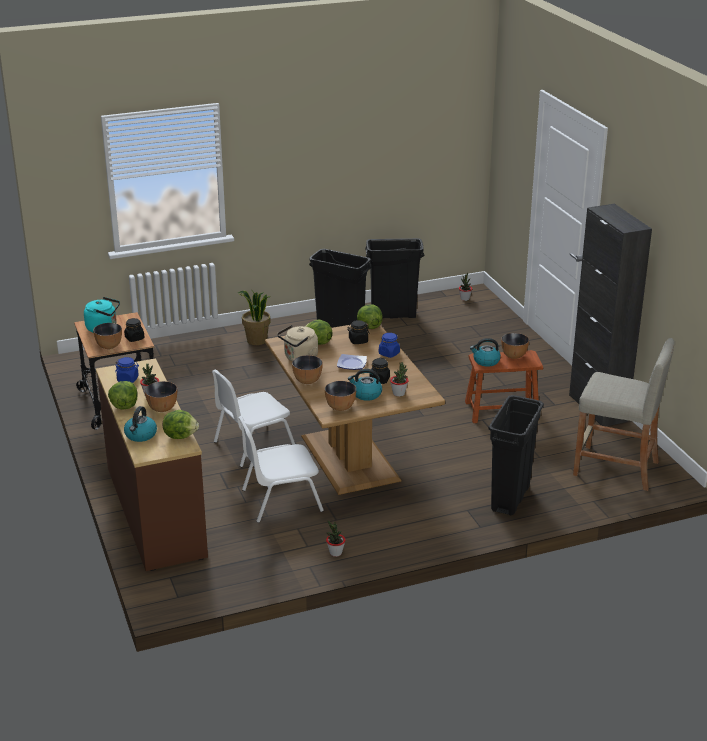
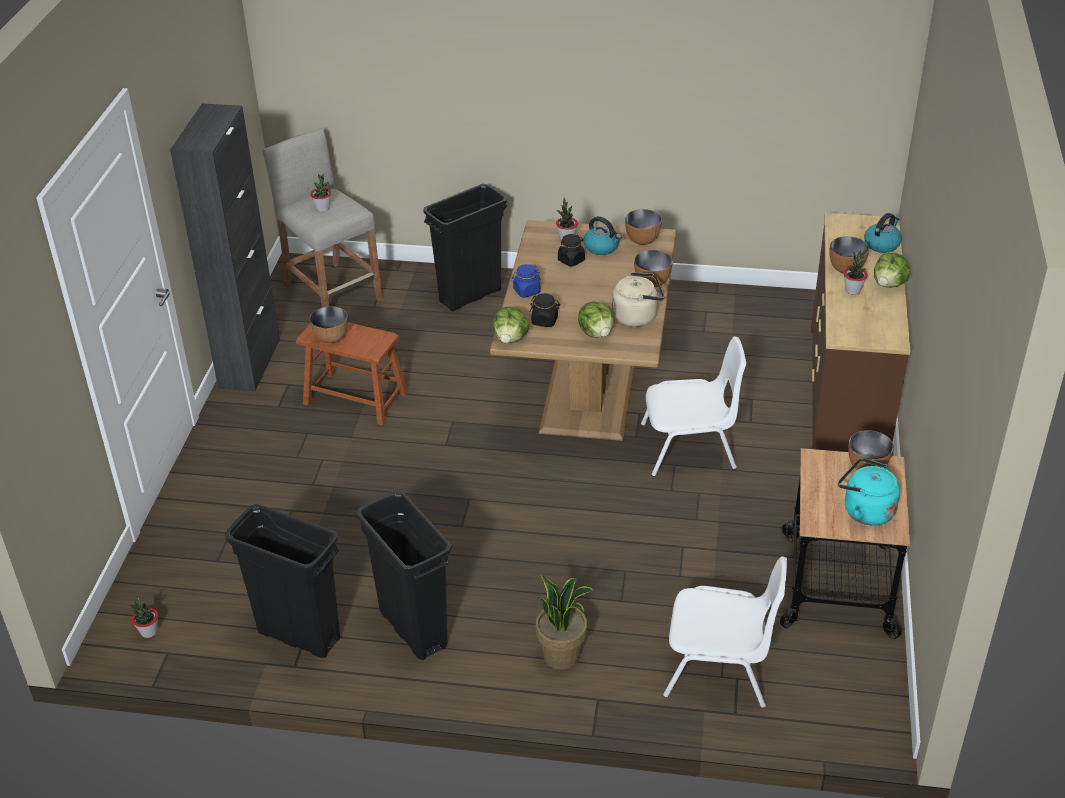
camera: 150 degrees left, 10 degrees up
blue jar [115,357,139,383] -> none
black jar [124,318,144,342] -> none
lettuce [163,410,199,439] -> none
white chair [238,416,324,523] -> white chair moved to [663,556,787,708]
potted plant [326,520,345,557] -> potted plant moved to [310,174,331,212]
plate [337,354,367,370] -> none
kettle [470,338,501,367] -> none

